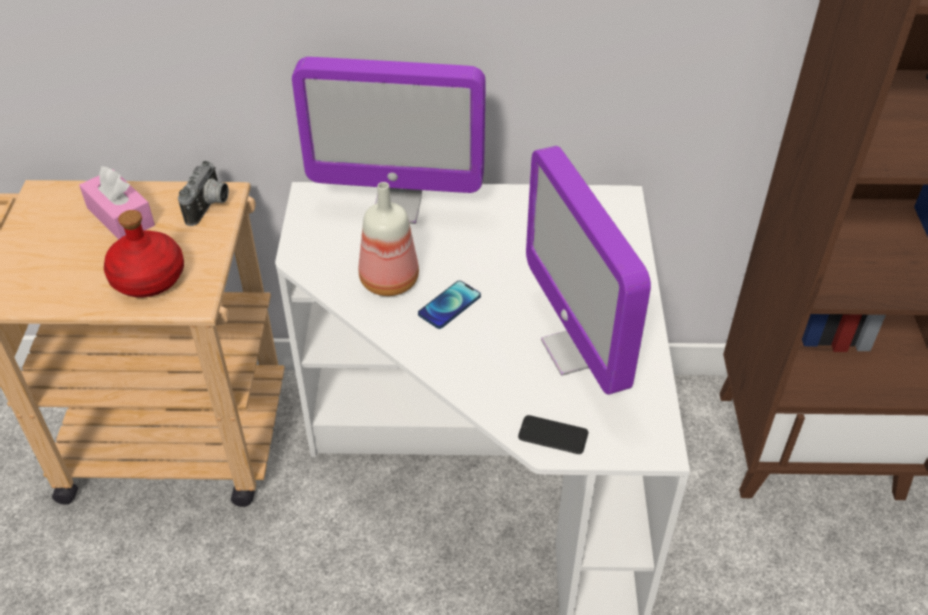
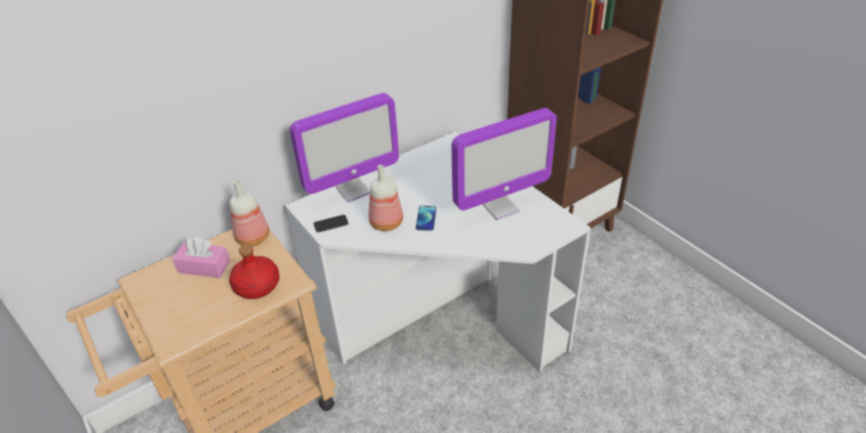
camera: 35 degrees left, 5 degrees down
camera [178,161,229,226] -> bottle [230,180,269,246]
phone [518,415,588,454] -> phone moved to [314,215,348,232]
monitor [526,146,651,395] -> monitor turned 60 degrees counterclockwise [452,108,557,220]

